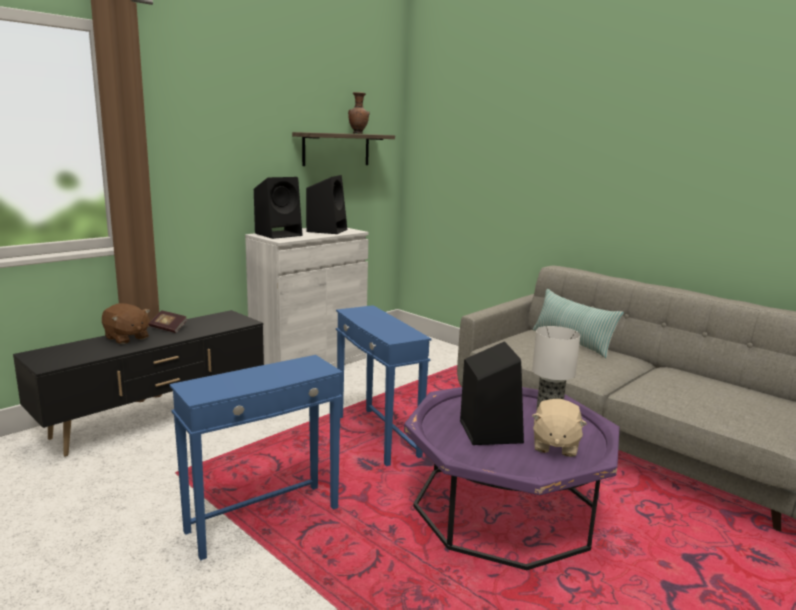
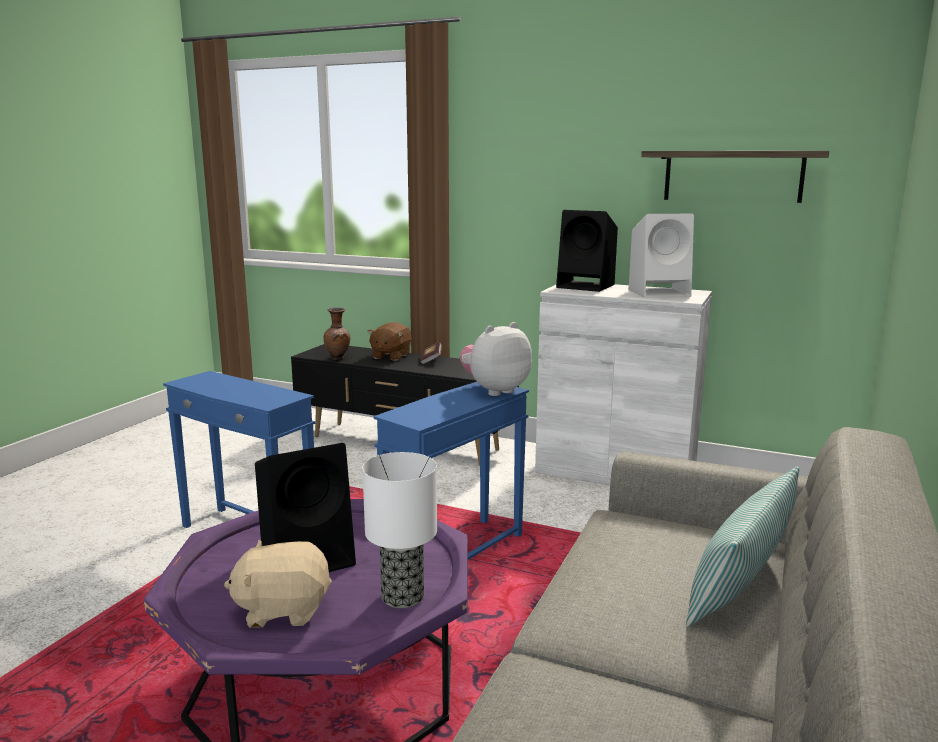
camera: 70 degrees right, 0 degrees up
black speaker [306,175,347,234] -> white speaker [629,214,694,298]
brown vase [348,92,369,134] -> brown vase moved to [323,307,350,360]
none -> plush toy [459,322,532,396]

